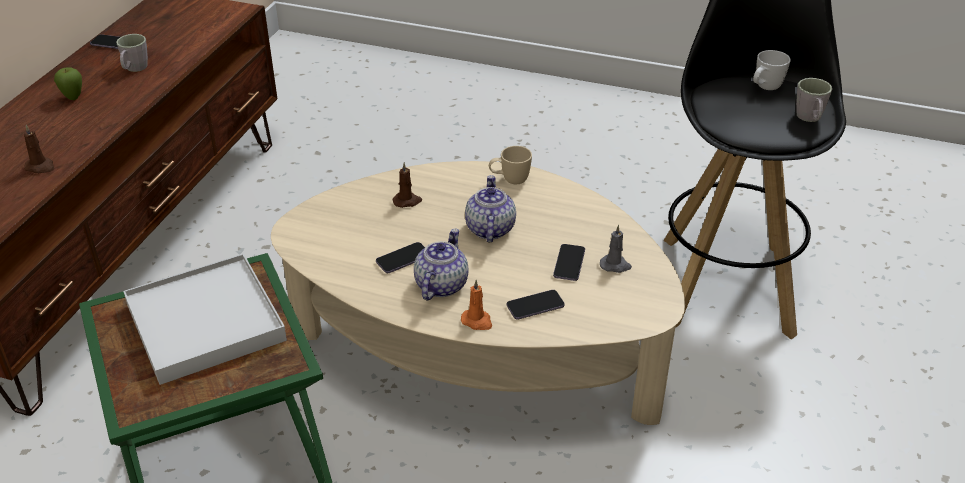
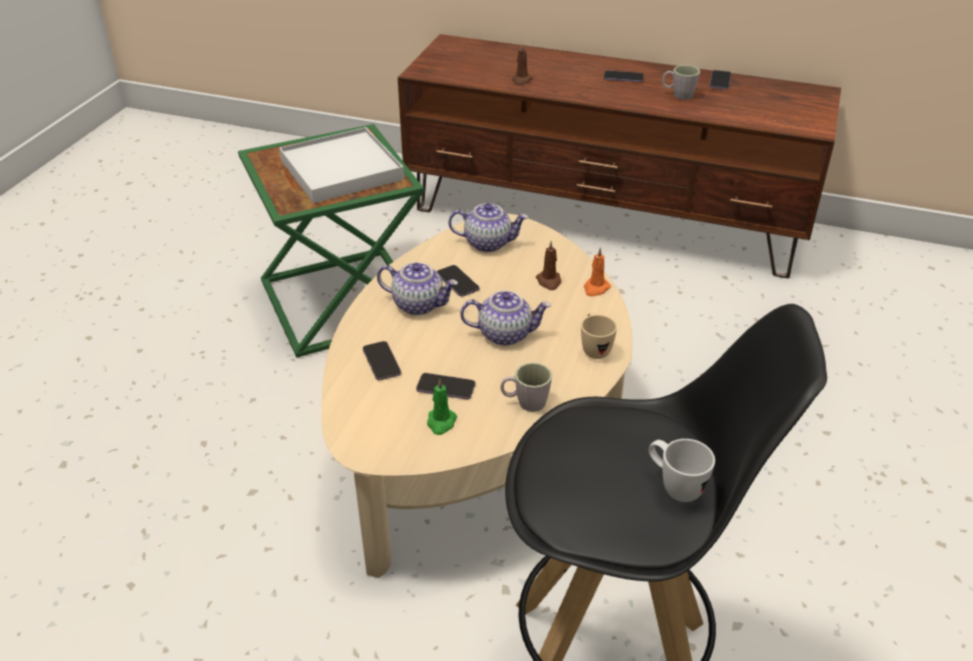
camera: 90 degrees right, 0 degrees up
apple [54,67,82,100] -> phone [604,70,644,82]
orange candle [461,280,492,330] -> orange candle moved to [584,247,611,296]
grey candle [600,225,632,273] -> green candle [427,379,457,435]
grey mug [796,78,832,122] -> grey mug moved to [500,362,552,412]
none -> teapot [448,203,528,252]

